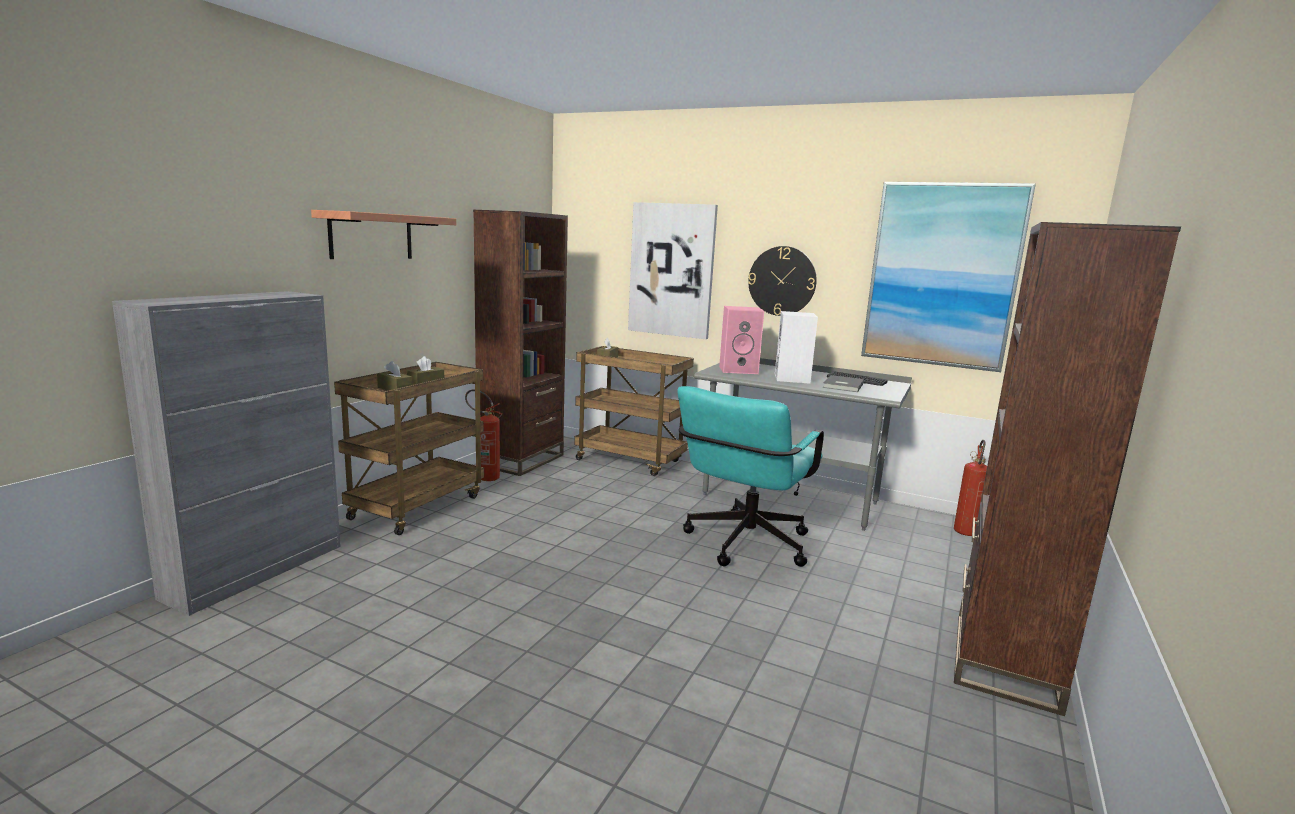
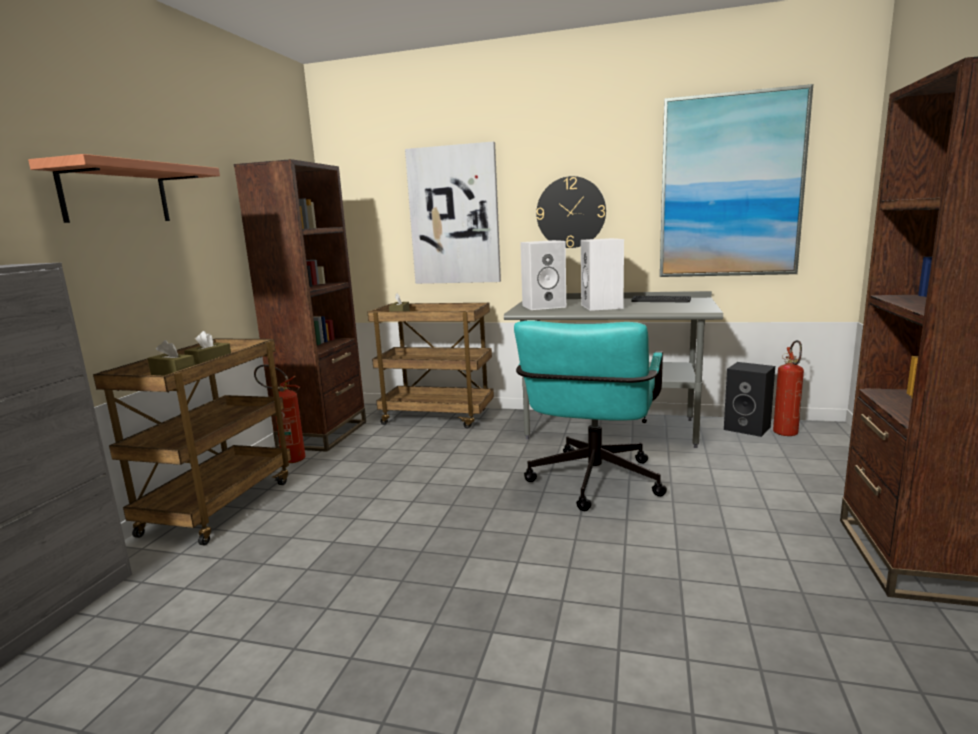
camera: 10 degrees left, 0 degrees up
pink speaker [719,306,764,374] -> white speaker [520,240,566,310]
grey book [823,375,864,392] -> none
none -> black speaker [724,362,775,437]

